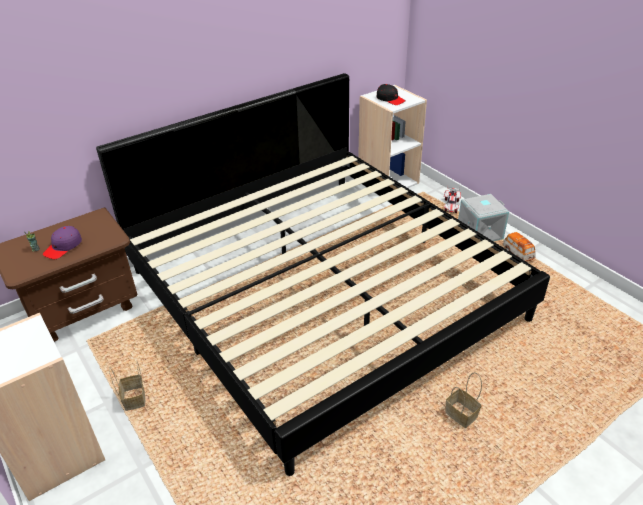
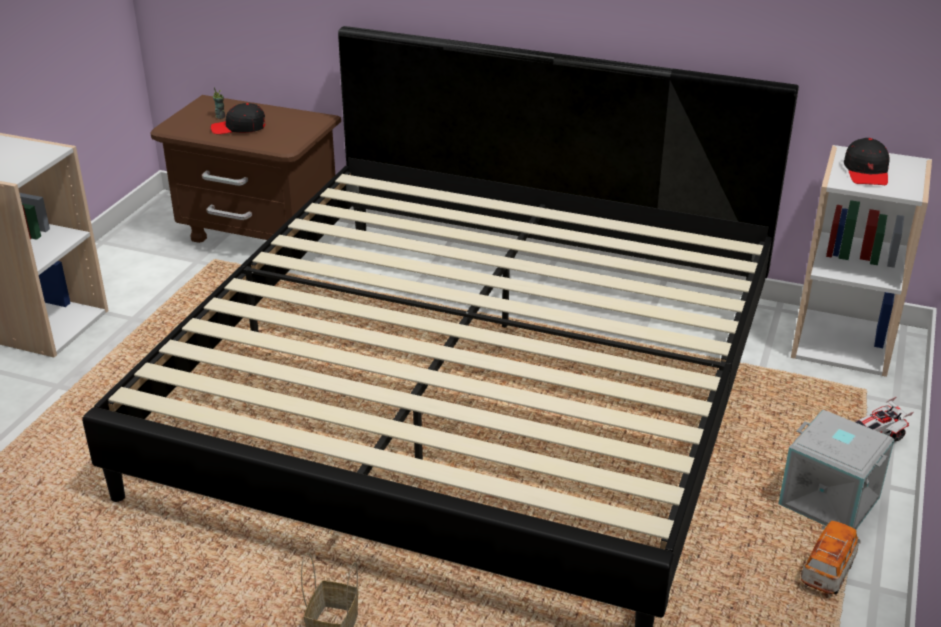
camera: 55 degrees right, 5 degrees down
purple cap [43,226,82,259] -> black cap [210,103,265,134]
basket [109,362,145,411] -> none

